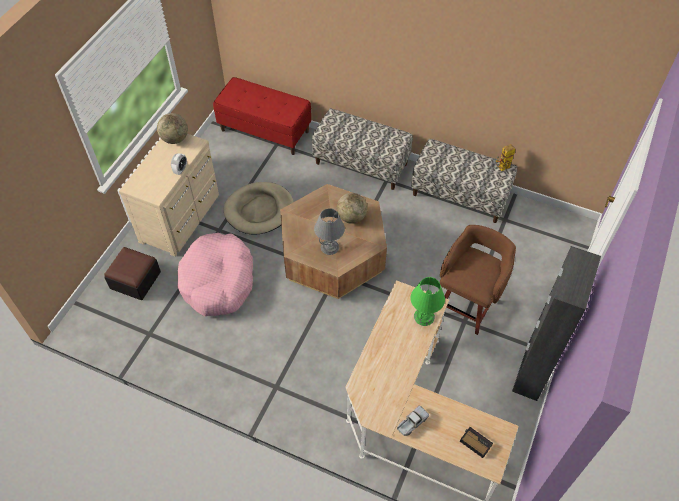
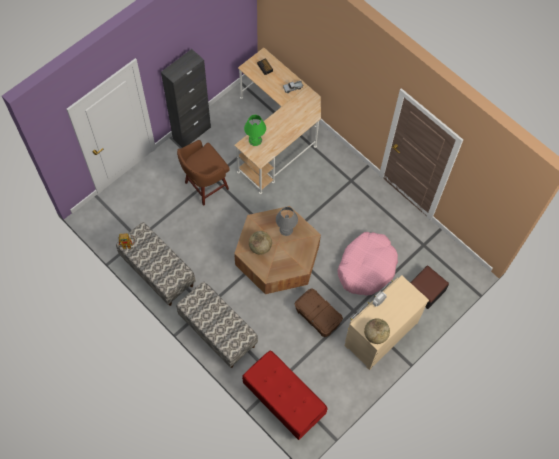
camera: 160 degrees left, 10 degrees up
beige dog bed [224,182,294,235] -> brown storage box [295,288,343,337]

